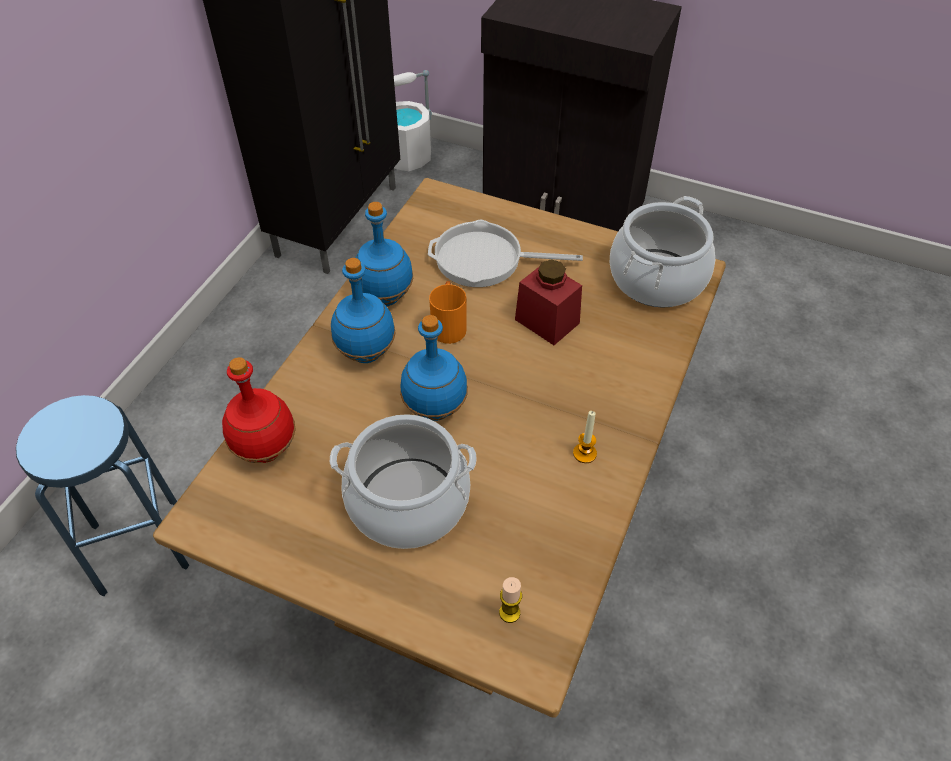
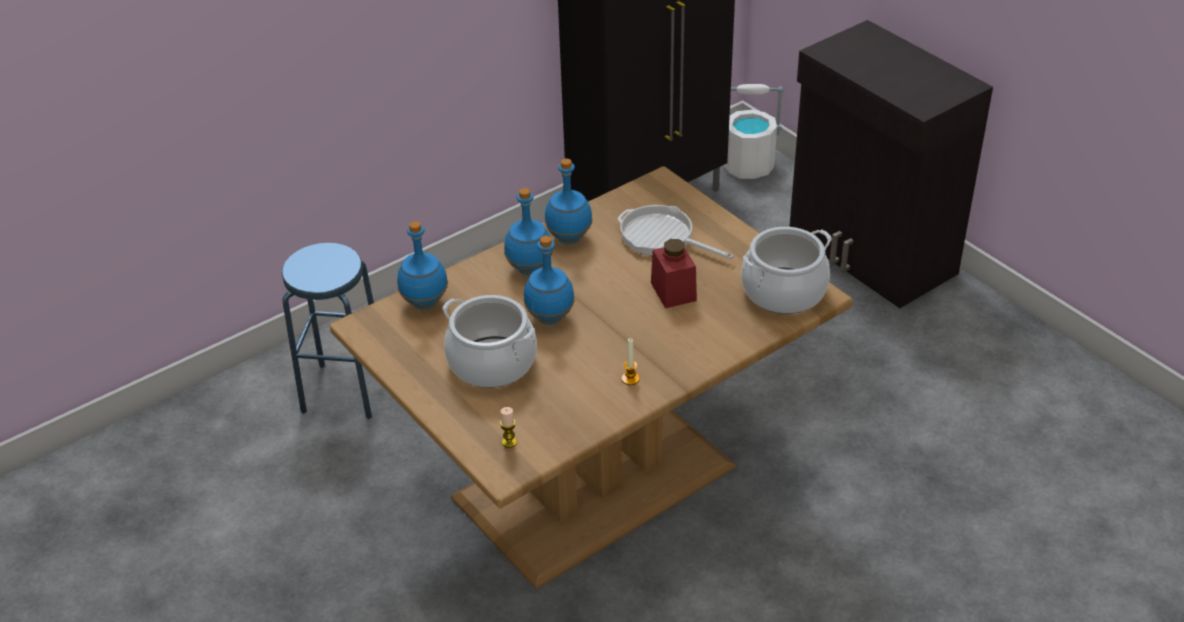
camera: 30 degrees right, 10 degrees down
red bottle [222,357,296,463] -> blue bottle [397,221,448,310]
orange mug [429,281,467,344] -> none

